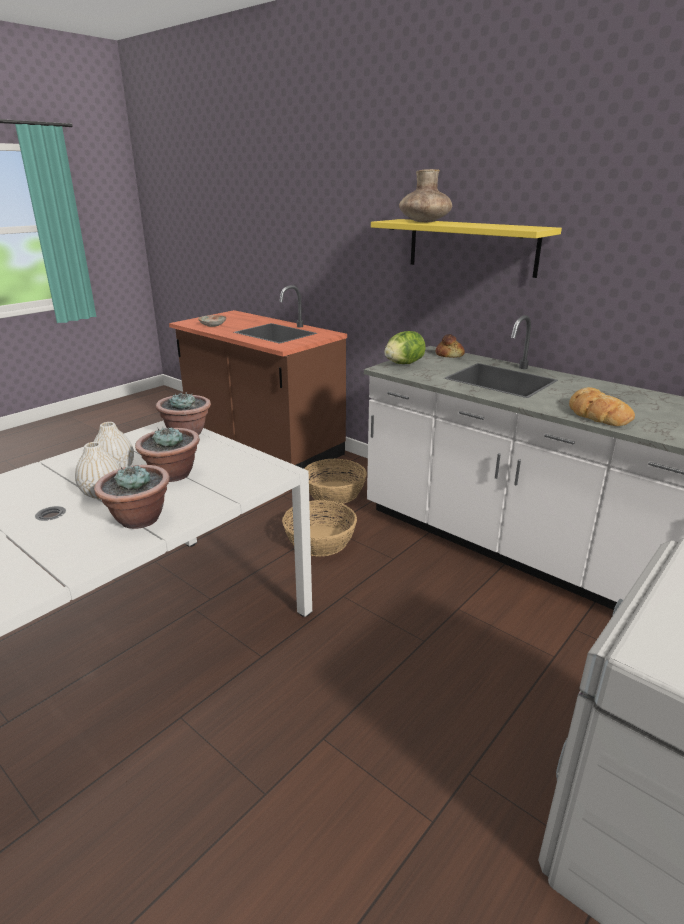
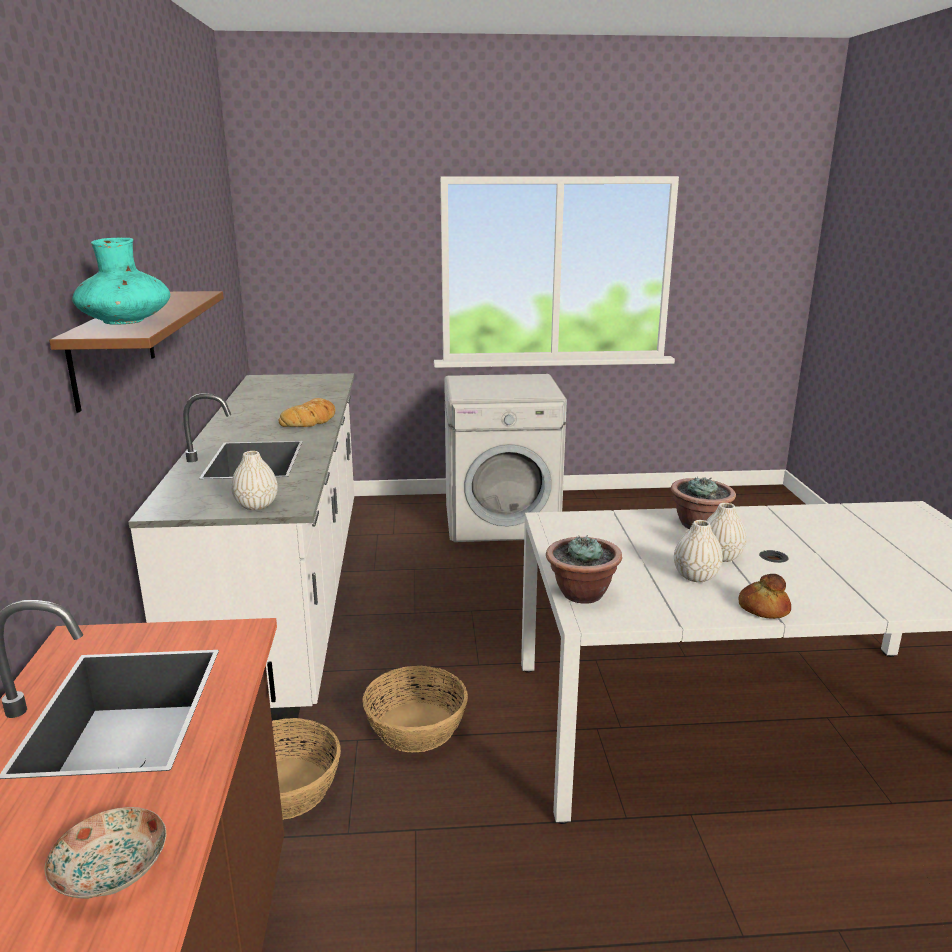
camera: 135 degrees left, 5 degrees down
potted plant [135,427,200,482] -> none
yellow shelf [371,219,562,278] -> brown shelf [49,291,224,413]
lettuce [384,331,426,364] -> white vase [231,451,278,510]
brown vase [399,169,452,222] -> turquoise vase [72,238,170,325]
bread [435,334,465,358] -> bread moved to [739,574,791,619]

